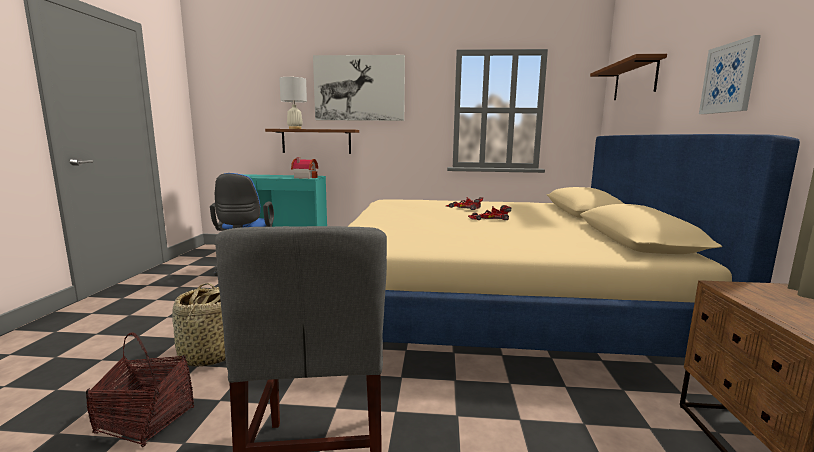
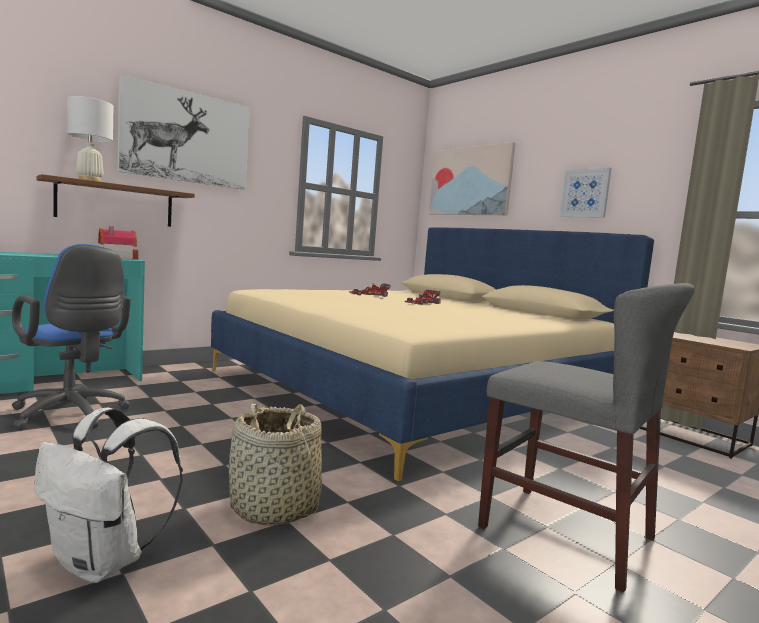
camera: 45 degrees left, 5 degrees down
basket [86,332,194,447] -> none
brown shelf [590,54,667,100] -> picture [429,142,516,215]
none -> white backpack [35,408,183,583]

